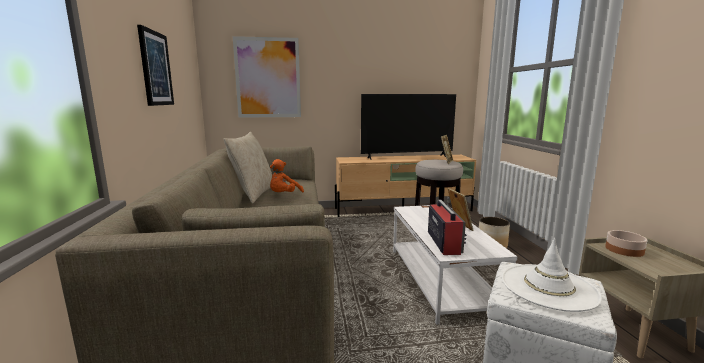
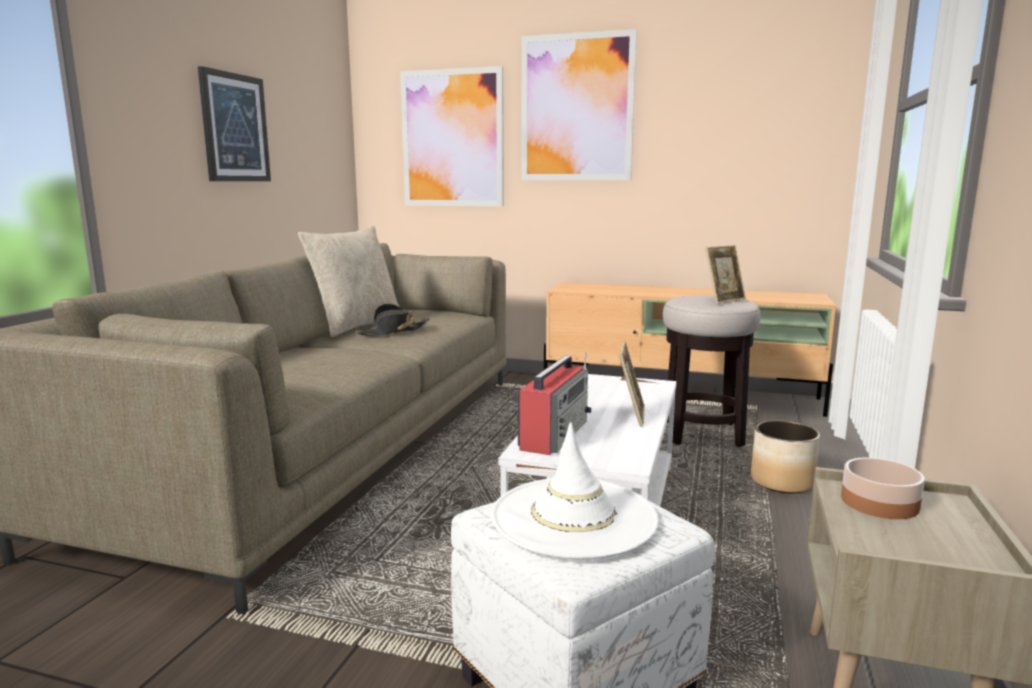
camera: 25 degrees right, 0 degrees up
orange plush toy [270,159,304,192] -> black hat [355,304,430,336]
television [361,94,456,160] -> none
none -> picture [521,29,637,180]

